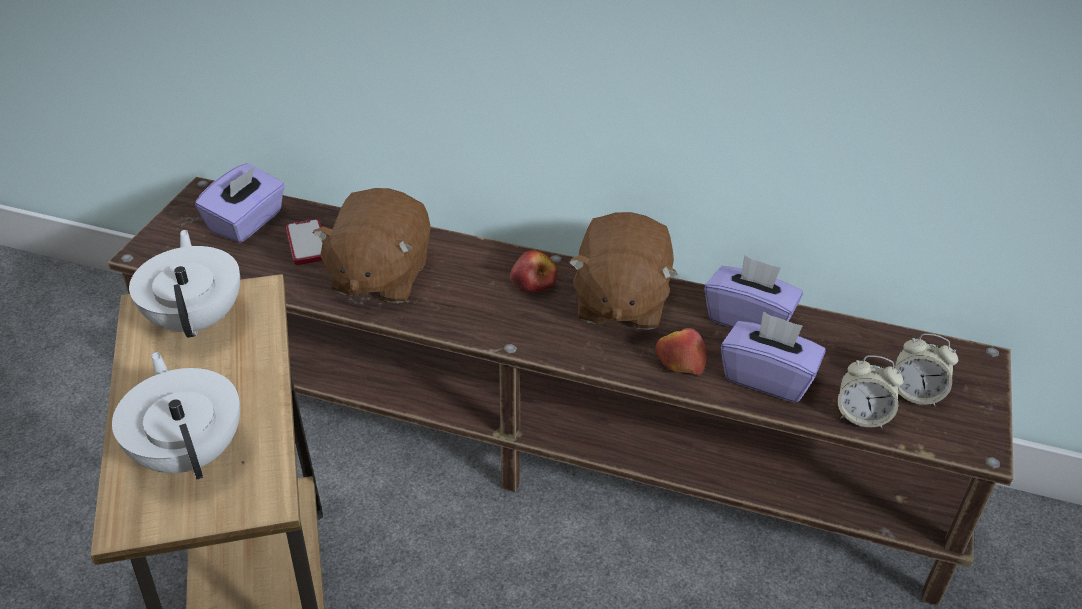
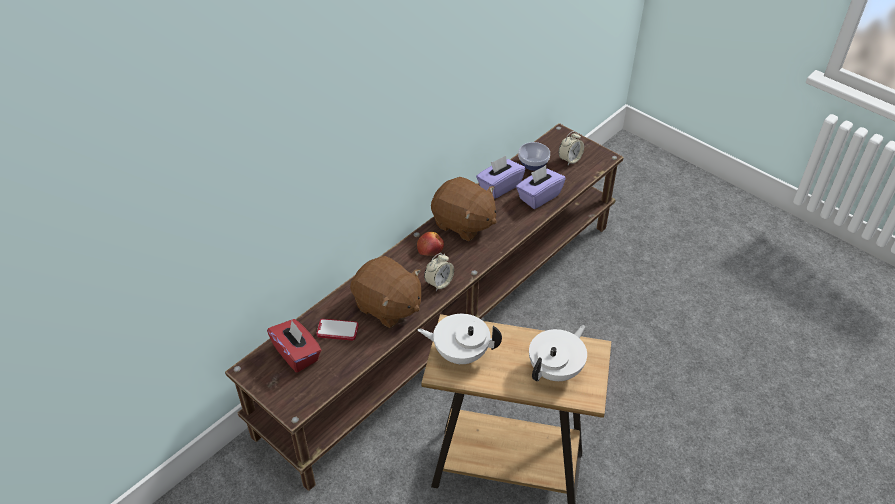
camera: 65 degrees left, 5 degrees up
white teapot [112,352,240,480] -> white teapot turned 135 degrees clockwise [529,325,587,381]
purple tissue box [195,163,285,243] -> red tissue box [267,319,321,373]
apple [655,328,706,376] -> none
alarm clock [837,356,904,428] -> alarm clock moved to [424,253,454,291]
none -> bowl [518,142,550,171]

